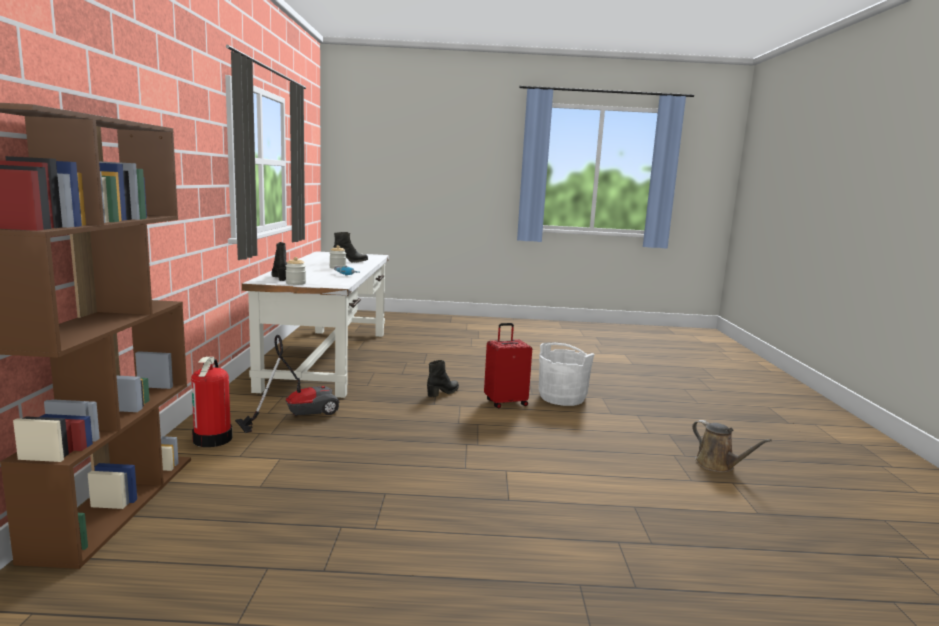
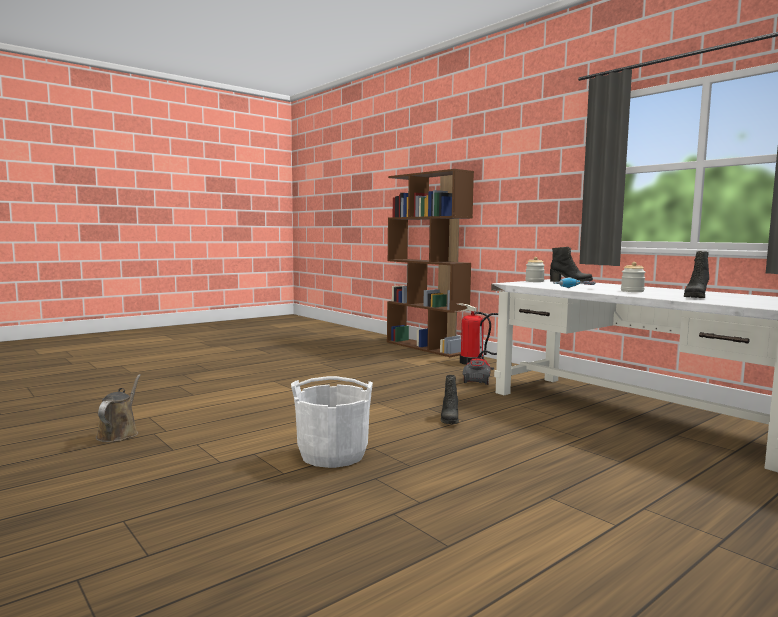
camera: 140 degrees right, 5 degrees down
red suitcase [484,323,532,408] -> none
brown watering can [692,420,772,472] -> brown watering can turned 75 degrees clockwise [96,374,141,442]

